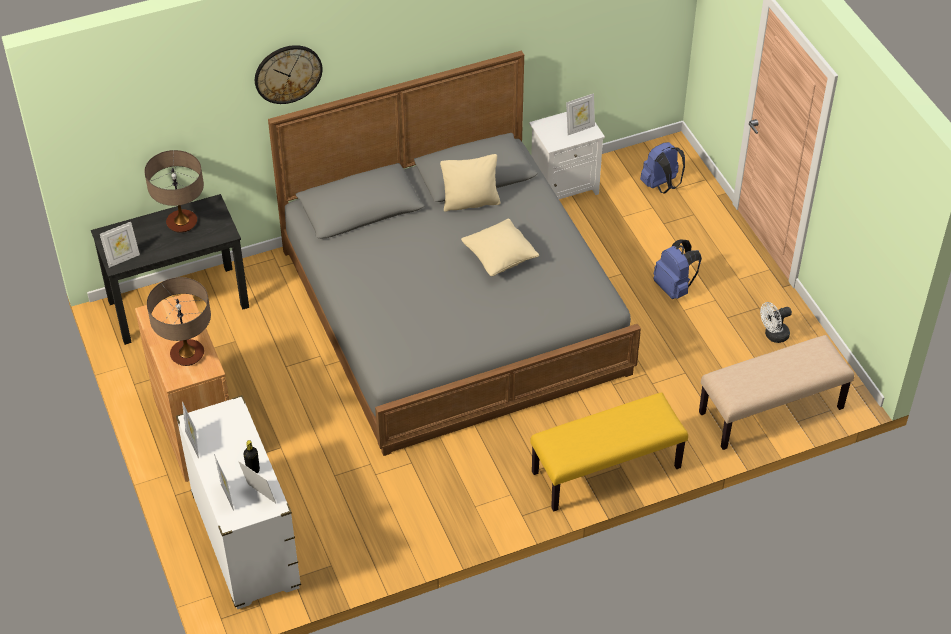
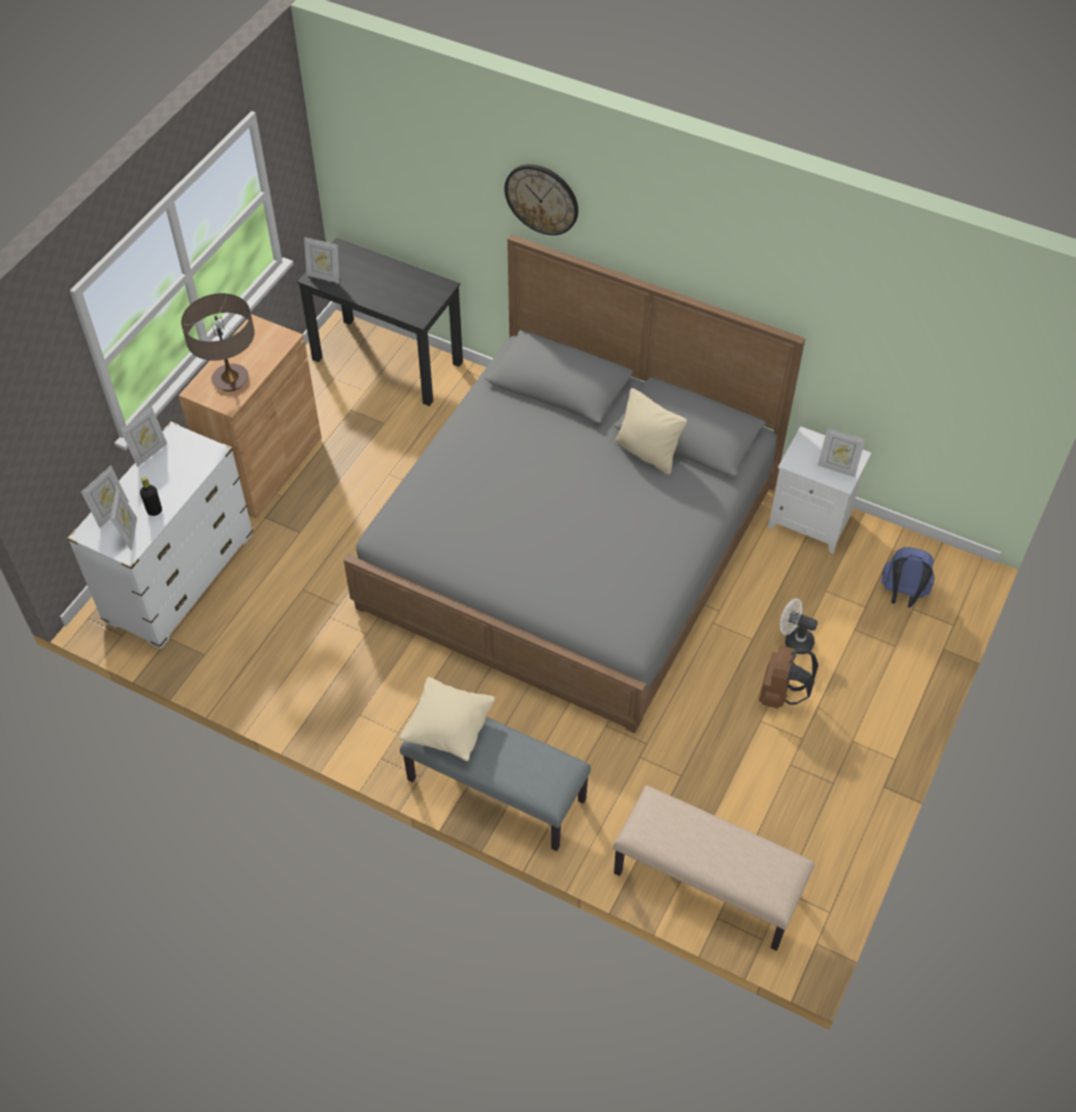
camera: 50 degrees right, 5 degrees up
table lamp [145,150,204,233] -> none
beige pillow [461,219,539,276] -> beige pillow moved to [399,677,495,761]
yellow bench [531,393,688,511] -> grey bench [400,716,591,851]
blue backpack [653,239,702,299] -> brown backpack [759,646,818,709]
white fan [760,302,792,343] -> white fan moved to [780,598,818,654]

